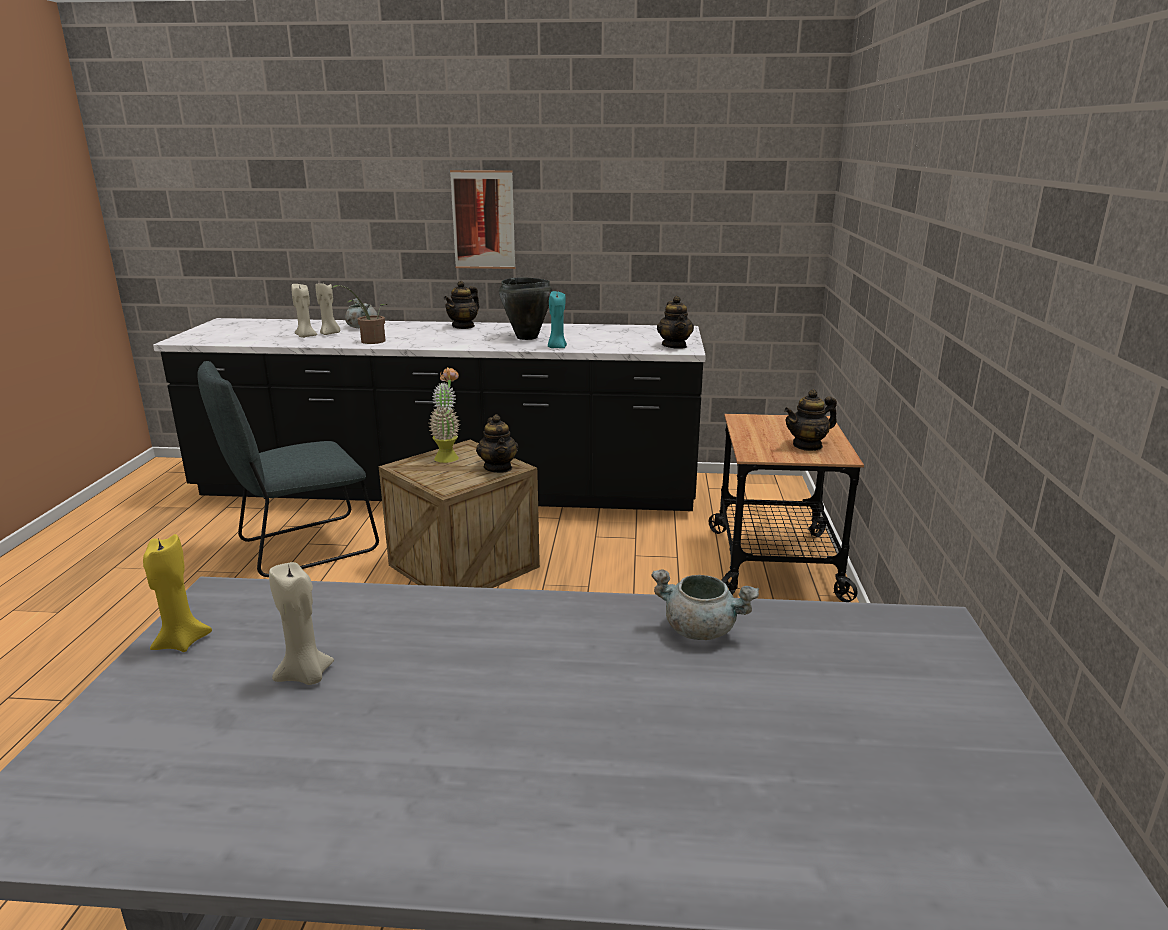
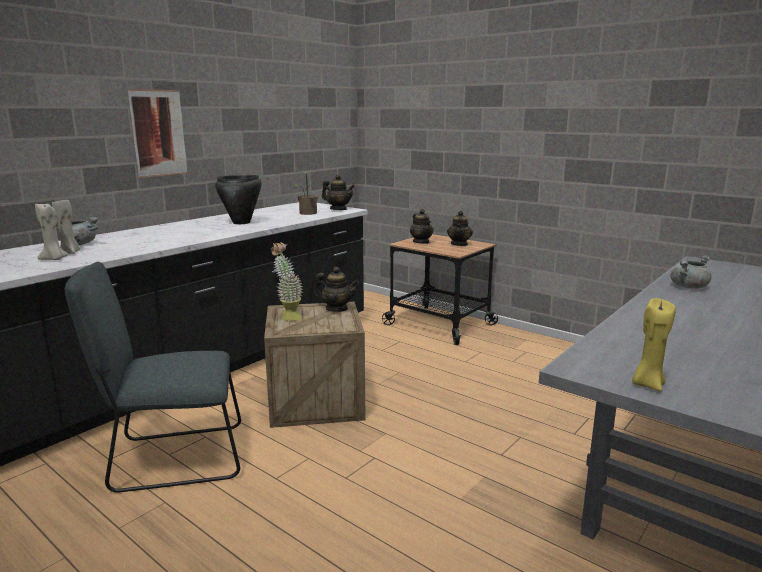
camera: 55 degrees left, 5 degrees down
grey chair [198,361,379,577] -> grey chair turned 75 degrees clockwise [65,262,241,492]
beige candle [269,562,334,685] -> none
potted plant [332,285,387,344] -> potted plant moved to [295,172,318,215]
teapot [444,281,479,329] -> teapot moved to [410,209,434,244]
turquoise candle [548,291,567,348] -> none

